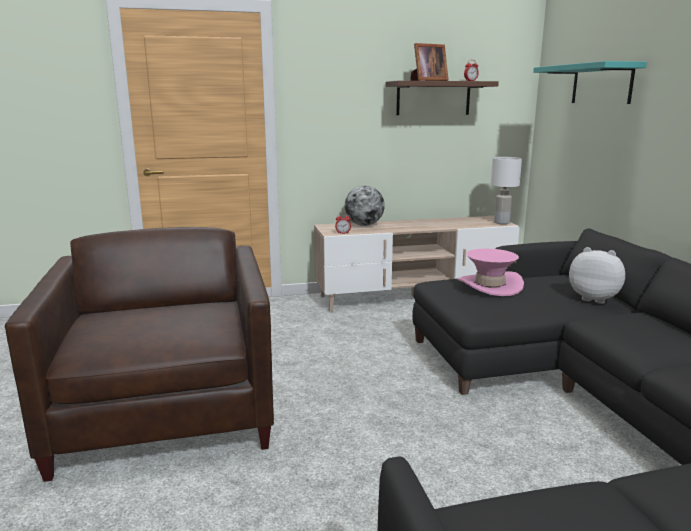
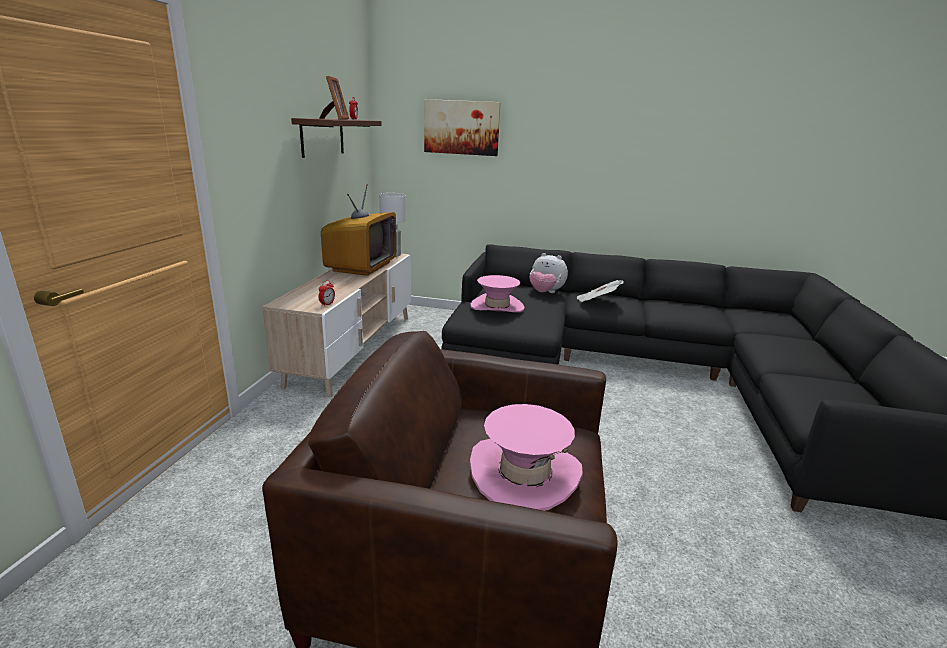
camera: 65 degrees left, 5 degrees up
globe [345,185,385,226] -> none
turquoise shelf [533,61,647,104] -> picture [424,99,501,156]
plush toy [569,247,625,304] -> plush toy turned 120 degrees counterclockwise [529,253,568,293]
none -> television [321,184,396,276]
none -> pink hat [470,404,583,511]
none -> newspaper [577,280,624,302]

